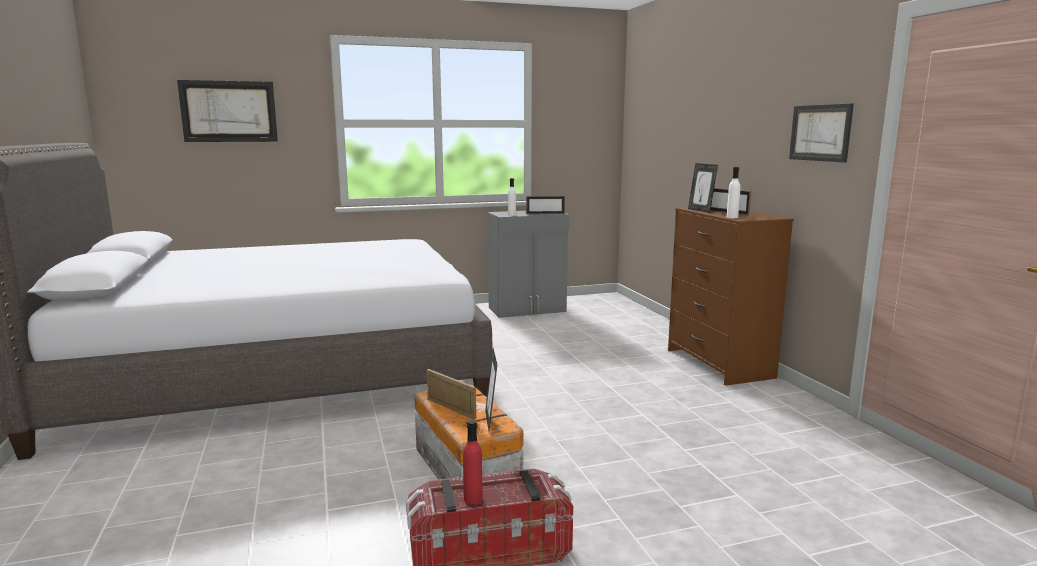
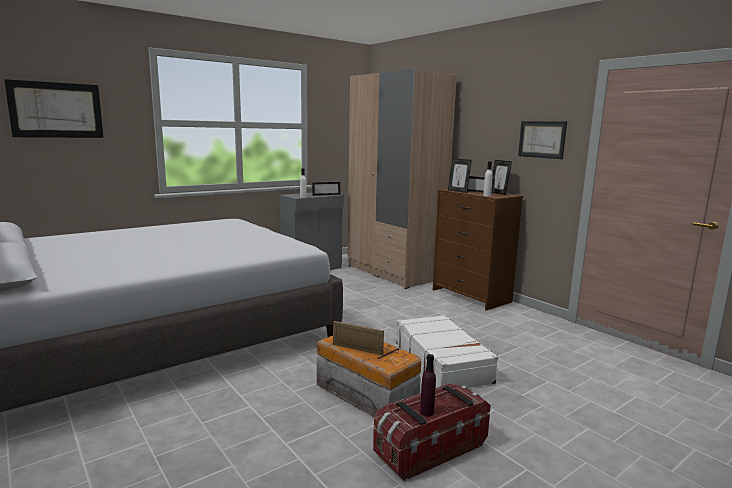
camera: 20 degrees left, 0 degrees up
red bottle [463,420,483,504] -> purple bottle [420,354,436,417]
picture frame [485,348,497,430] -> picture frame moved to [492,160,512,195]
none -> beige wardrobe [348,69,457,289]
none -> white suitcase [396,315,498,388]

